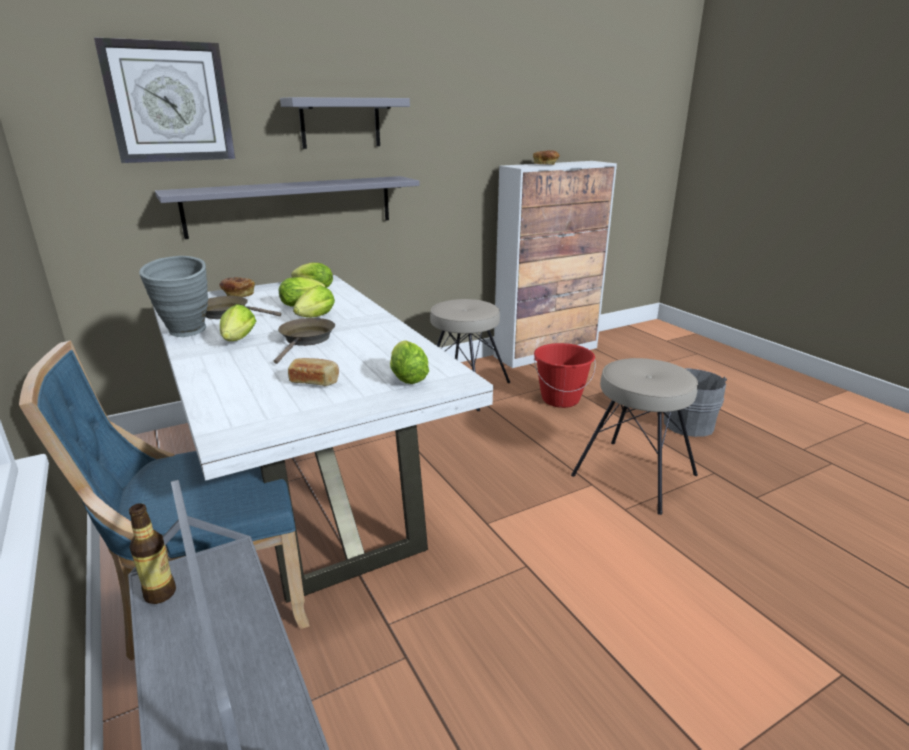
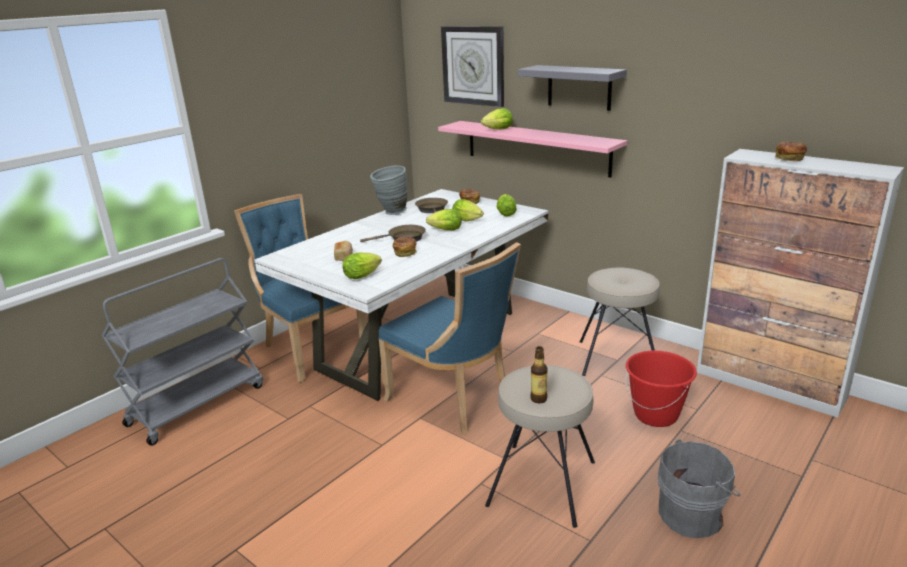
camera: 70 degrees right, 0 degrees up
bottle [129,503,176,604] -> bottle moved to [531,346,548,403]
grey shelf [155,176,420,239] -> pink shelf [438,121,627,178]
lettuce [220,304,256,341] -> lettuce moved to [481,108,513,130]
none -> blue chair [378,242,521,433]
none -> bread [393,236,417,257]

